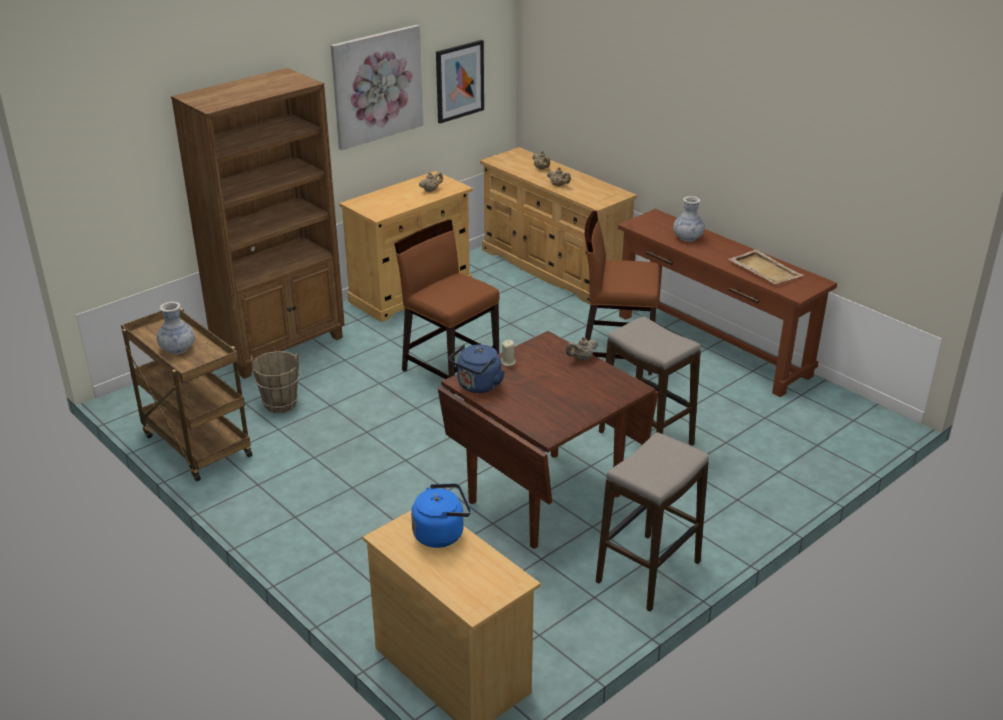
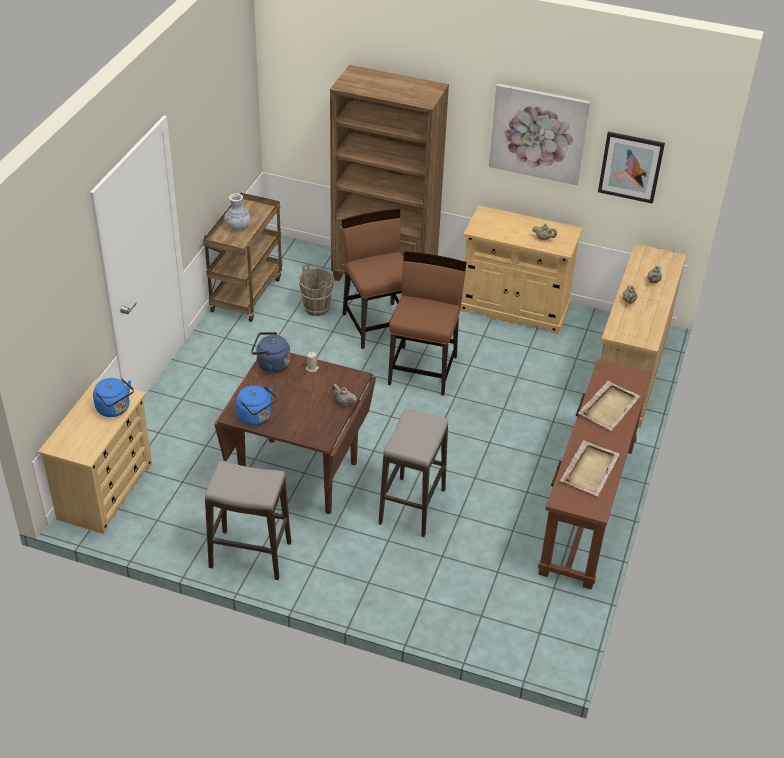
camera: 60 degrees right, 10 degrees up
brown chair [585,211,660,375] -> brown chair moved to [341,209,404,349]
vase [673,196,705,242] -> beige tray [578,381,640,431]
none -> blue kettle [236,385,278,426]

